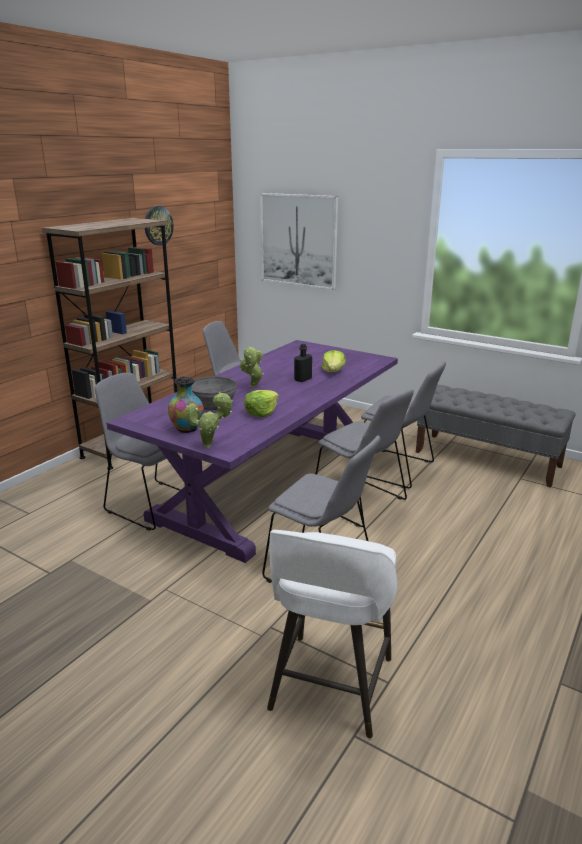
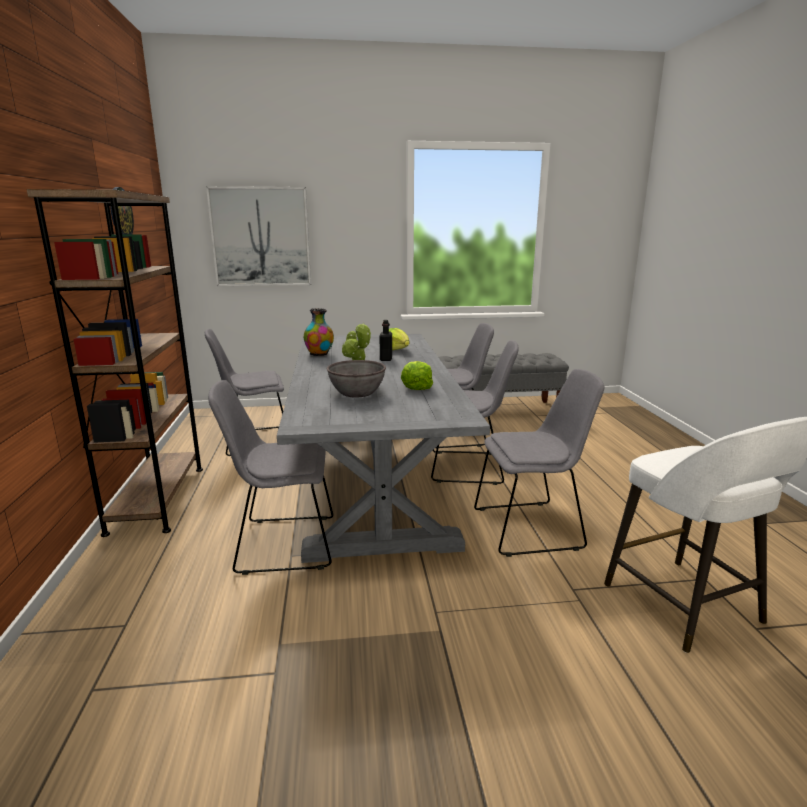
camera: 40 degrees left, 5 degrees down
purple dining table [107,340,398,563] -> grey dining table [277,334,490,563]
vase [168,377,204,433] -> vase moved to [304,308,334,356]
potted plant [186,392,233,448] -> none

